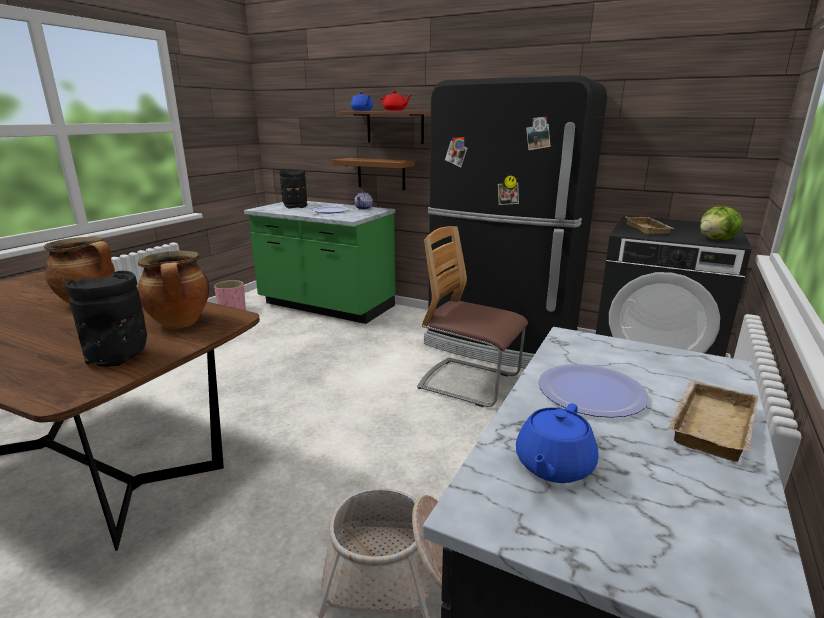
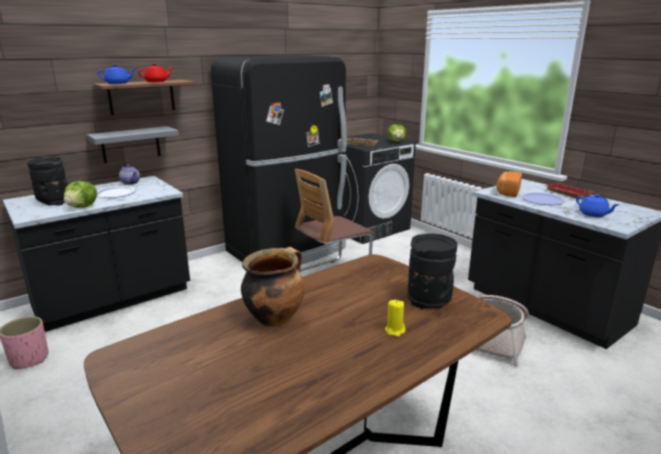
camera: 65 degrees left, 0 degrees up
cooking pot [138,251,210,329] -> none
green counter [244,201,395,324] -> black counter [3,176,190,332]
brown shelf [333,158,415,190] -> grey shelf [87,126,179,164]
beige tray [668,380,758,462] -> red tray [546,183,594,199]
none -> lettuce [64,181,97,208]
none -> yellow candle [385,300,405,337]
none -> bread [496,171,522,197]

